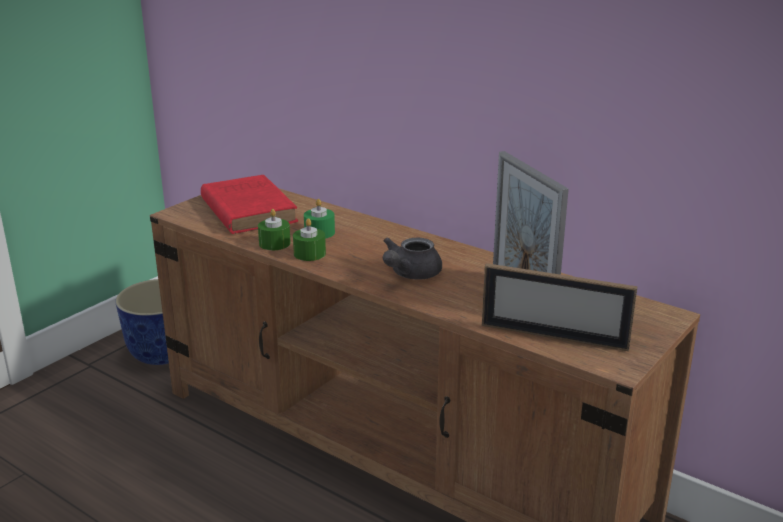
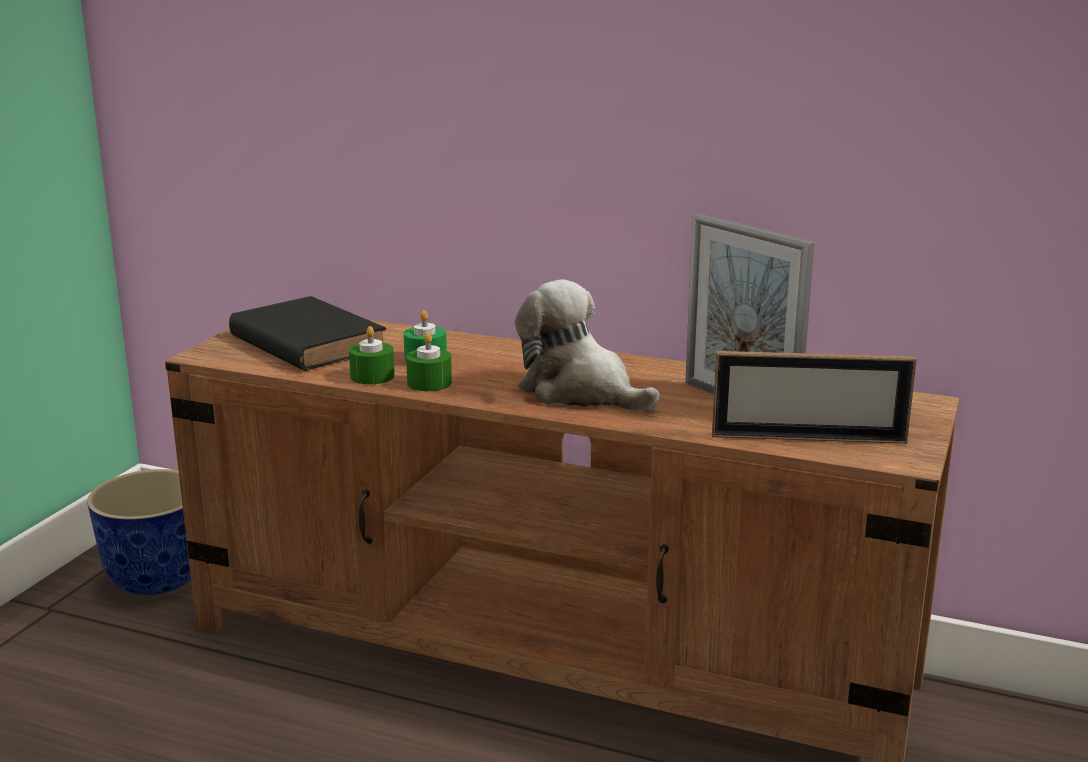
camera: 15 degrees left, 5 degrees down
red book [201,175,298,234] -> black book [229,296,386,371]
grey teapot [383,237,442,279] -> plush toy [515,279,660,411]

